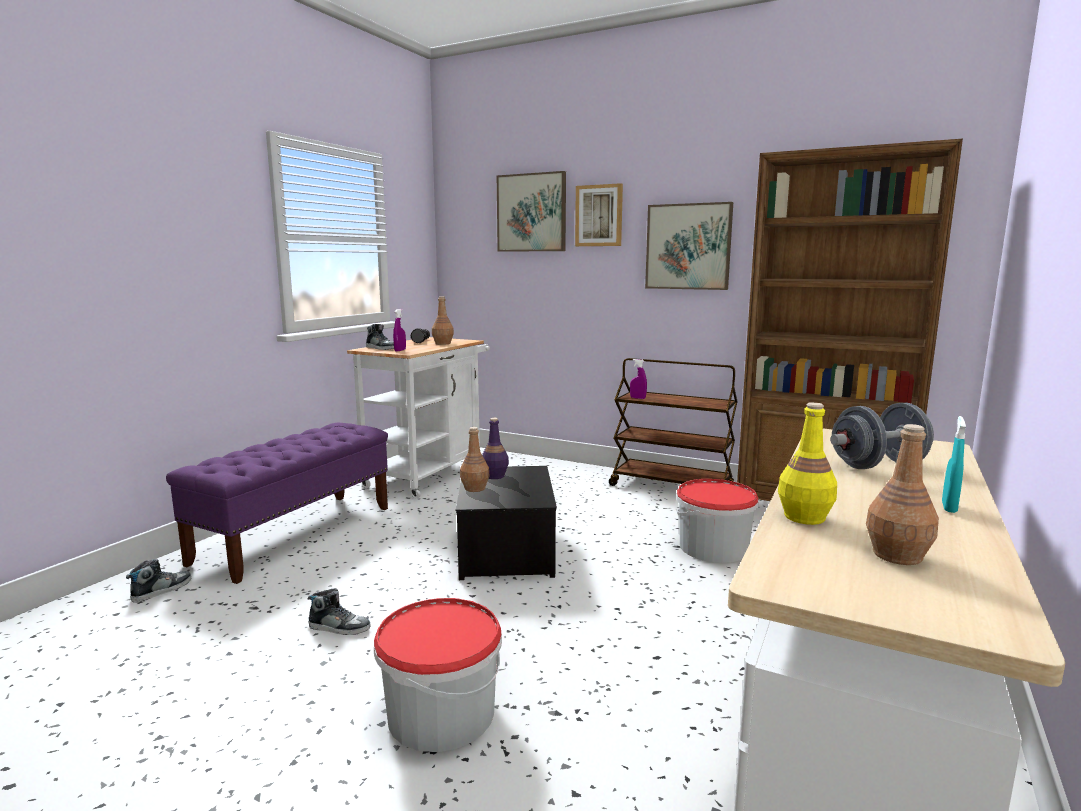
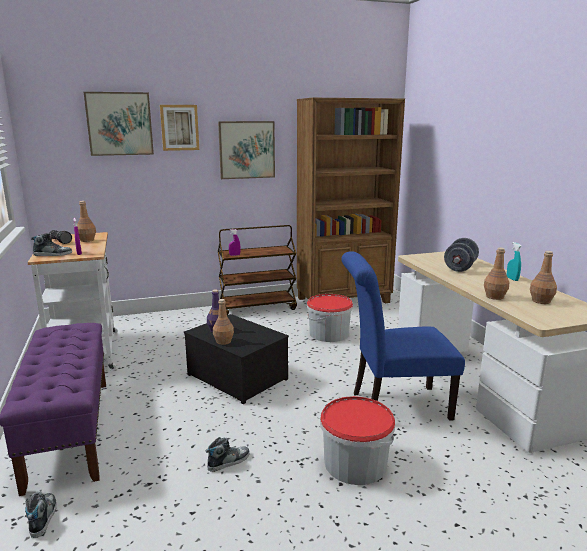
camera: 45 degrees left, 5 degrees up
yellow bottle [778,402,837,525] -> brown bottle [484,248,509,300]
none -> blue chair [341,251,465,421]

